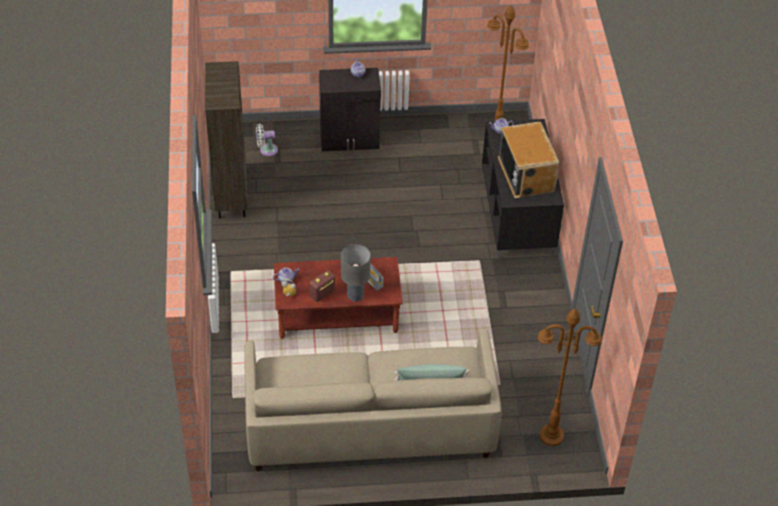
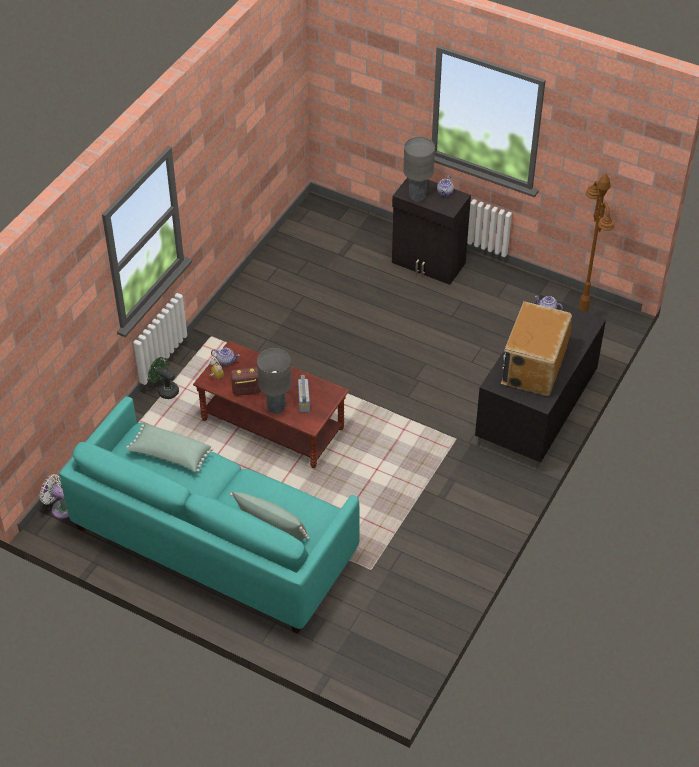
camera: 35 degrees right, 0 degrees up
brown bookcase [205,61,247,218] -> none
beige sofa [244,328,502,471] -> turquoise sofa [59,396,360,634]
white fan [256,124,278,156] -> white fan moved to [40,474,69,519]
brown floor lamp [538,309,602,446] -> none
none -> green pillow [126,424,213,472]
none -> green fan [148,357,179,399]
none -> grey table lamp [403,137,435,201]

